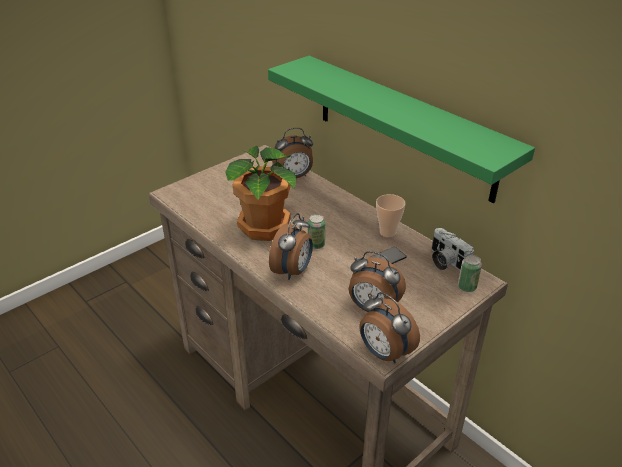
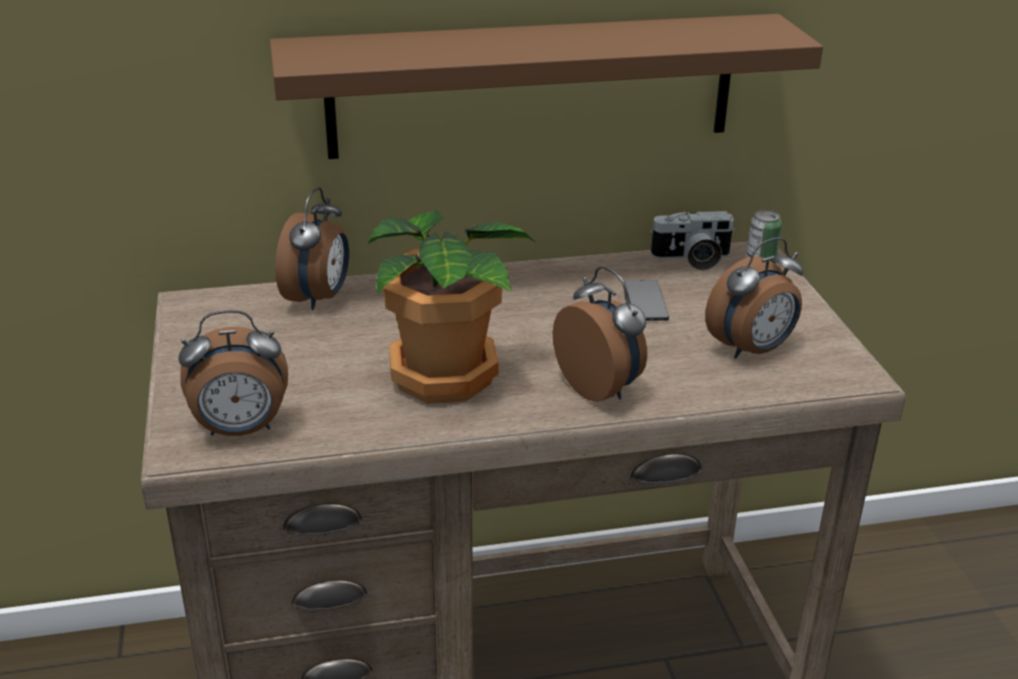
camera: 60 degrees left, 5 degrees down
green shelf [268,56,535,204] -> brown shelf [270,14,823,159]
can [308,214,325,249] -> none
alarm clock [359,292,420,364] -> alarm clock moved to [178,310,288,436]
cup [376,194,406,237] -> none

